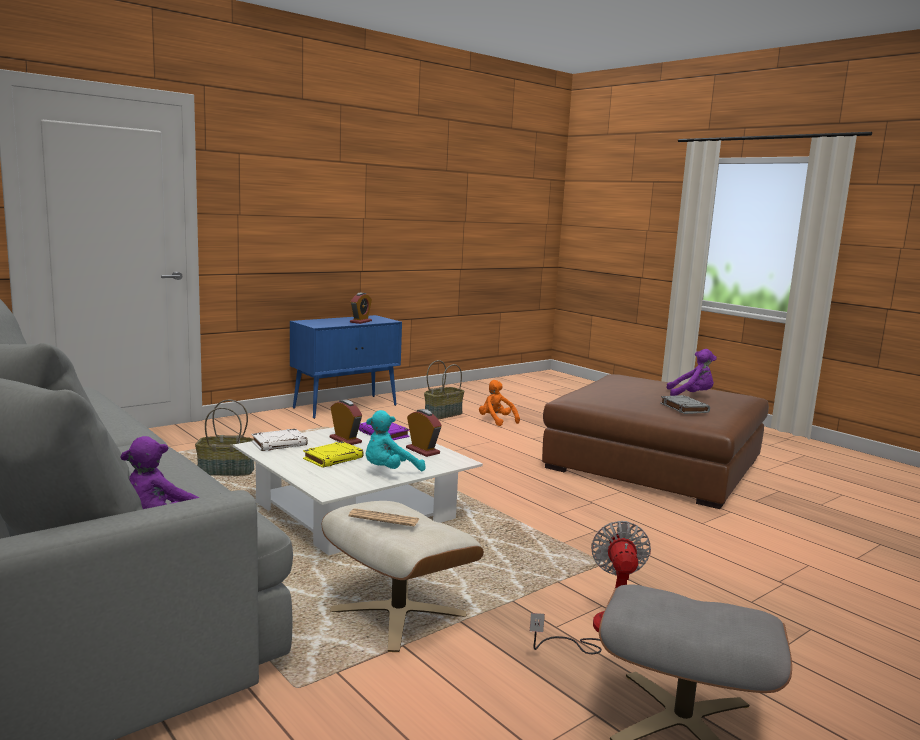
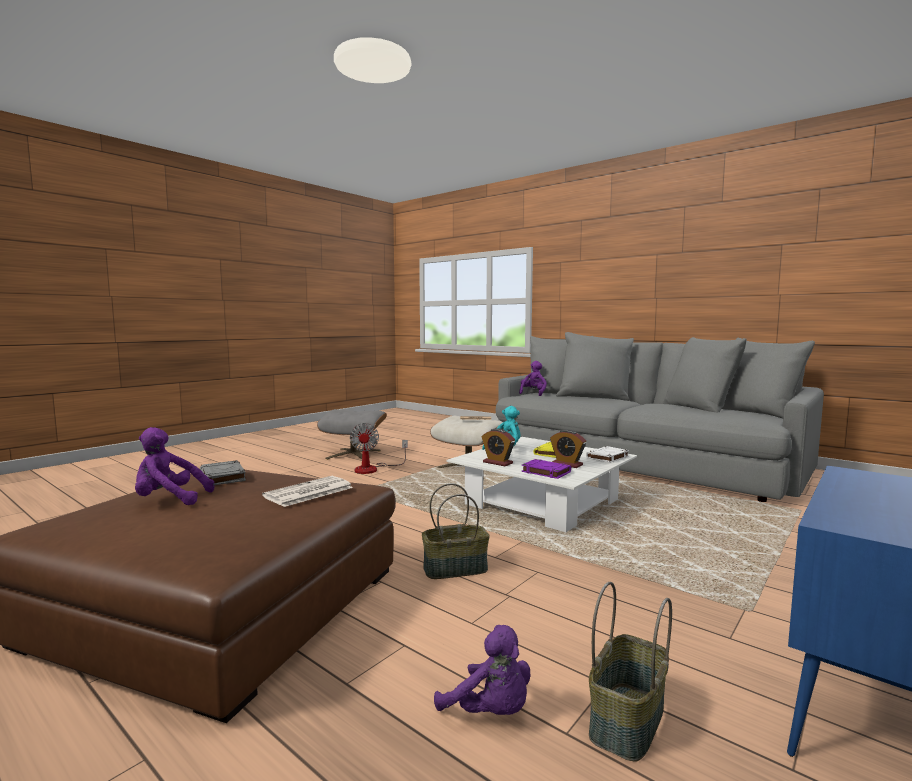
camera: 170 degrees right, 5 degrees down
basket [195,400,254,476] -> basket moved to [422,483,490,579]
alarm clock [350,293,372,324] -> none
orange plush toy [479,380,520,426] -> purple plush toy [434,625,531,715]
none -> newspaper [262,476,353,507]

